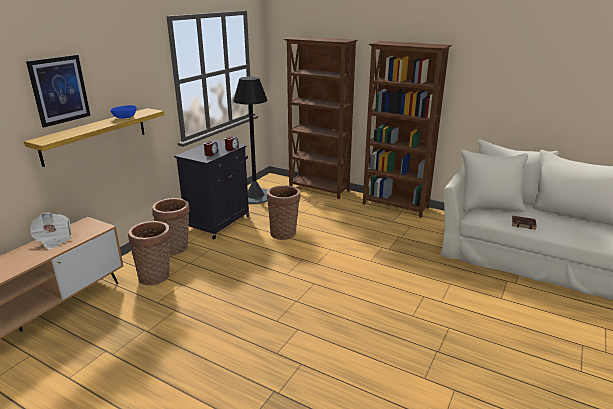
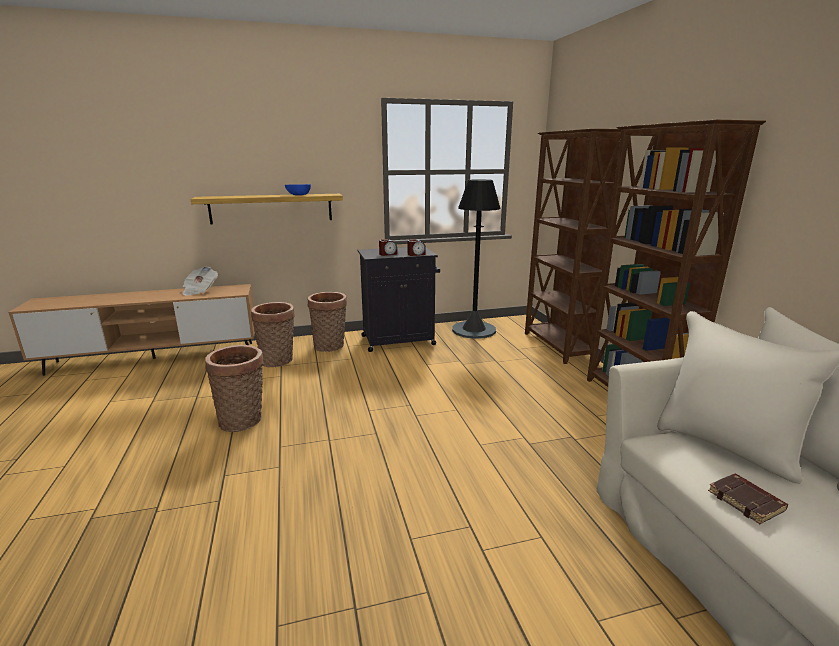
camera: 45 degrees right, 5 degrees down
picture [26,55,91,127] -> none
basket [267,186,301,240] -> basket moved to [205,345,264,432]

